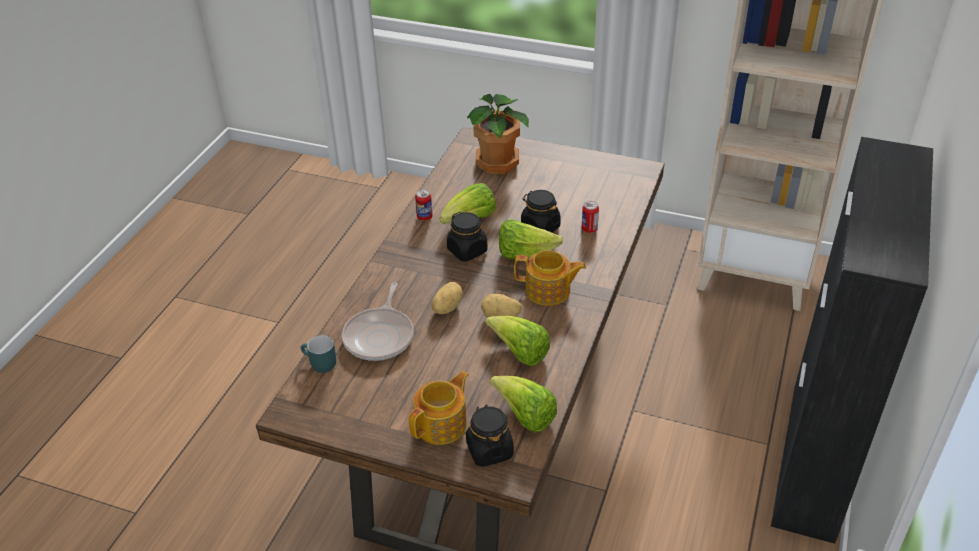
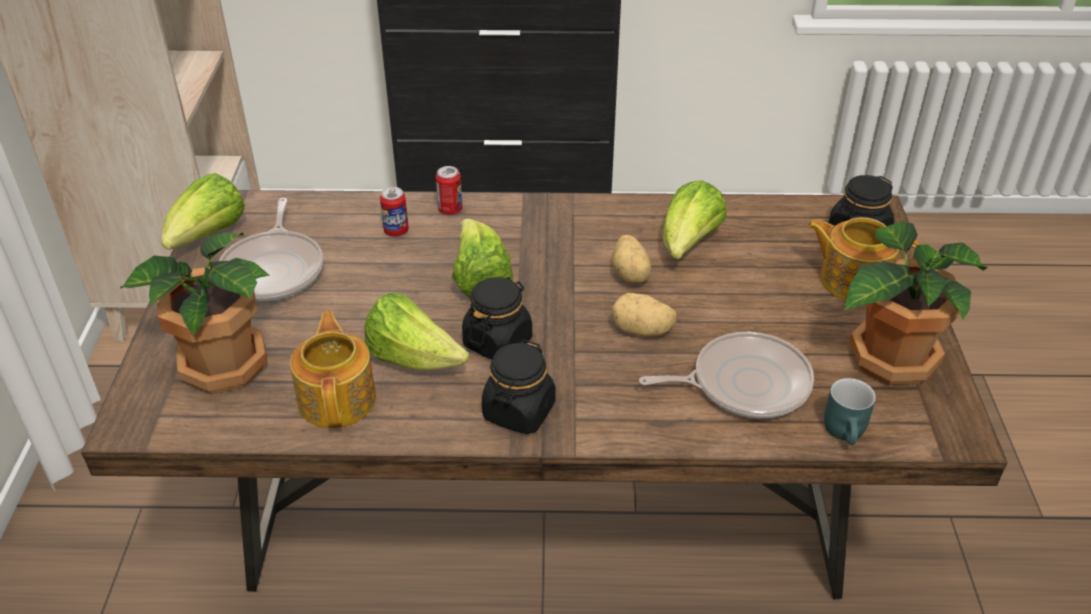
camera: 110 degrees left, 0 degrees up
can [415,190,433,221] -> can moved to [436,166,462,215]
lettuce [490,376,557,432] -> lettuce moved to [161,173,245,250]
teapot [514,250,586,306] -> teapot moved to [290,311,376,428]
black jar [521,190,561,233] -> black jar moved to [482,340,556,434]
none -> frying pan [219,198,323,301]
none -> potted plant [844,222,987,385]

